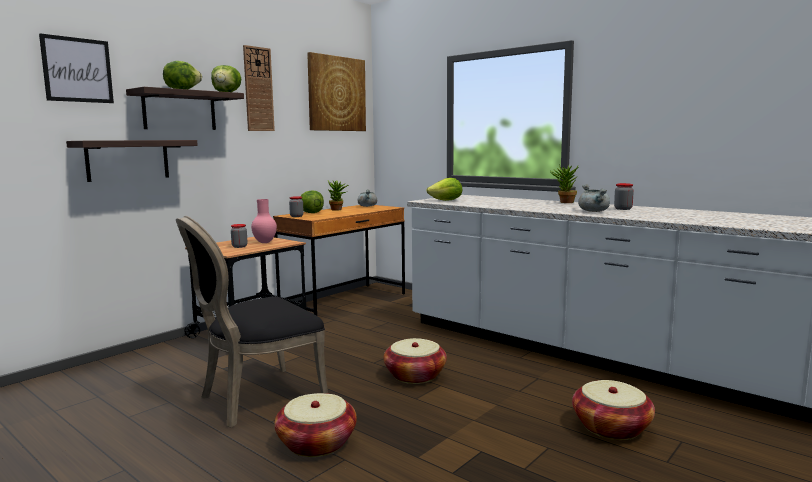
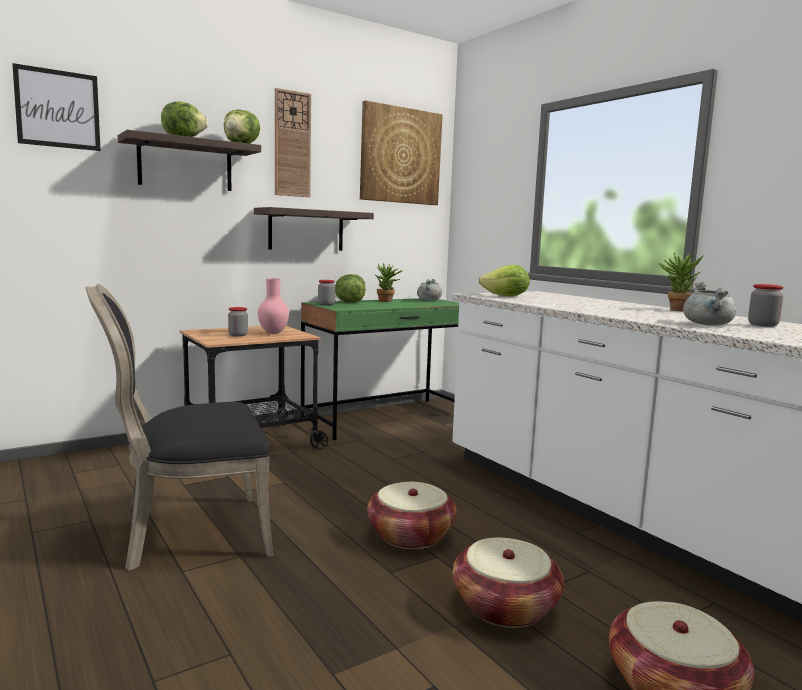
camera: 15 degrees right, 0 degrees up
shelf [66,140,198,182] -> shelf moved to [254,207,374,251]
brown desk [273,205,405,316] -> green desk [301,298,459,440]
basket [274,393,357,457] -> basket moved to [453,538,564,628]

